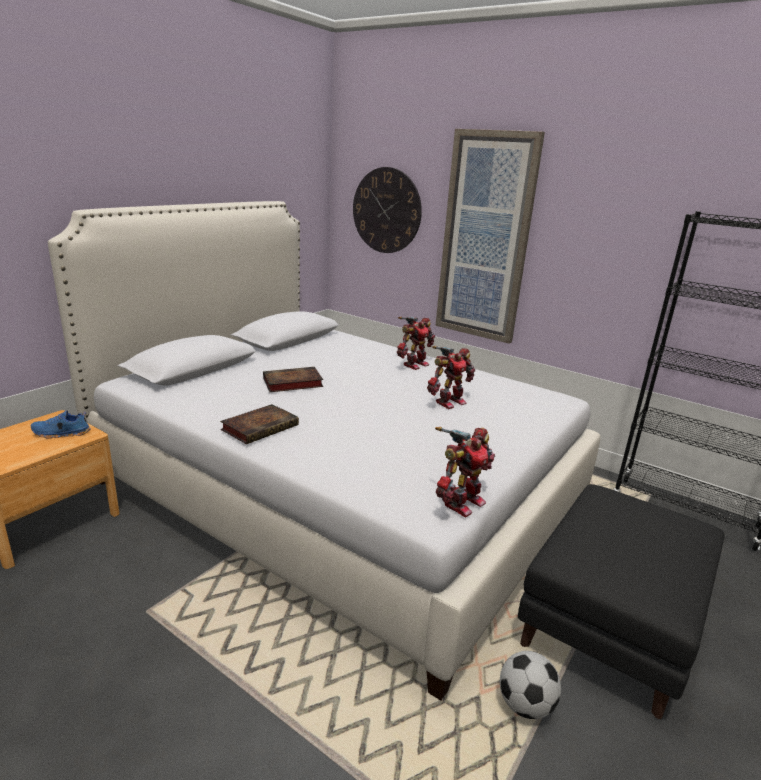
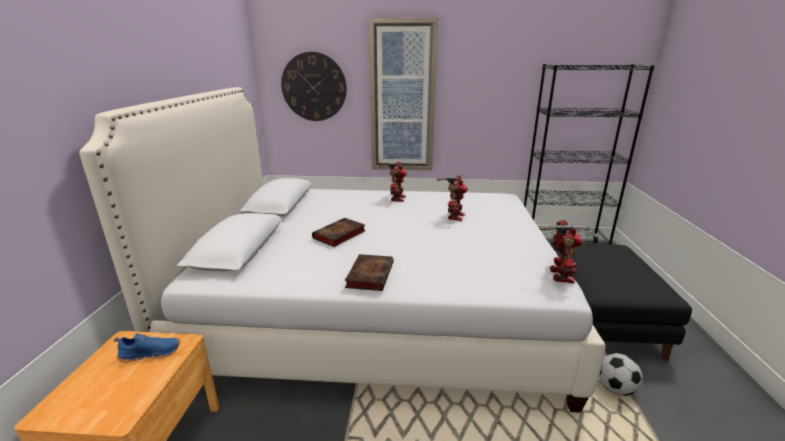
camera: 30 degrees left, 0 degrees up
blue shoe [31,410,91,439] -> blue shoe turned 150 degrees counterclockwise [114,333,180,363]

